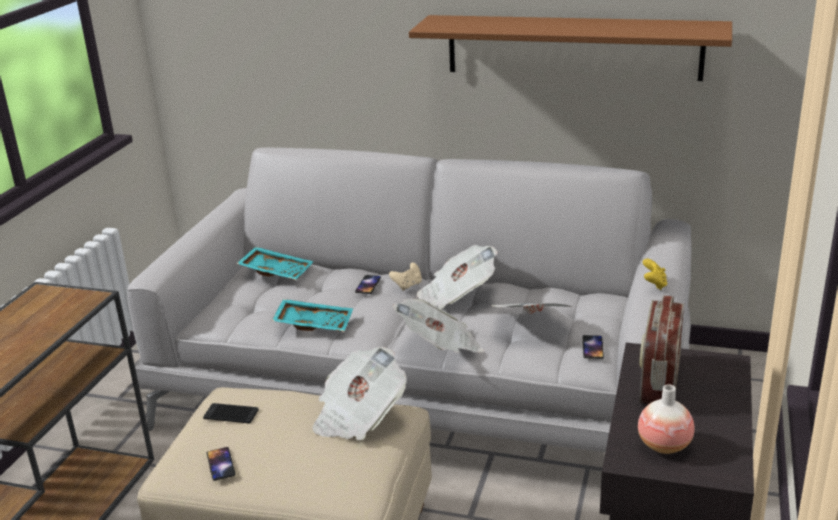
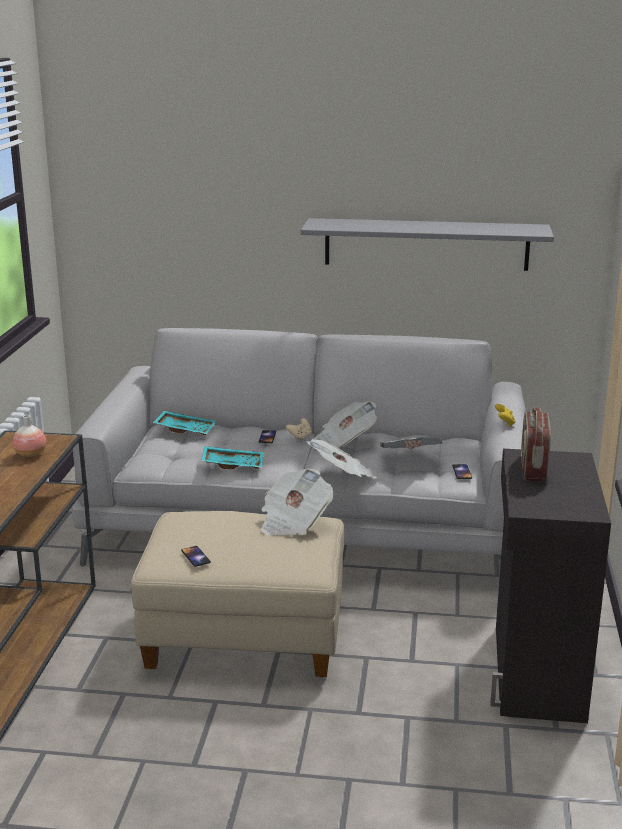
camera: 10 degrees left, 5 degrees down
phone [203,403,259,424] -> none
brown shelf [409,15,732,81] -> grey shelf [301,218,554,271]
vase [638,384,694,454] -> vase moved to [12,415,46,458]

